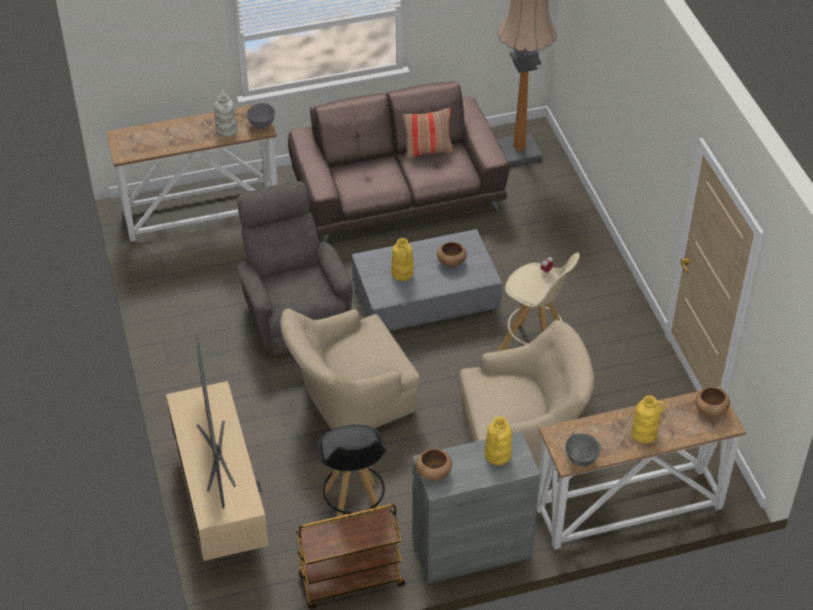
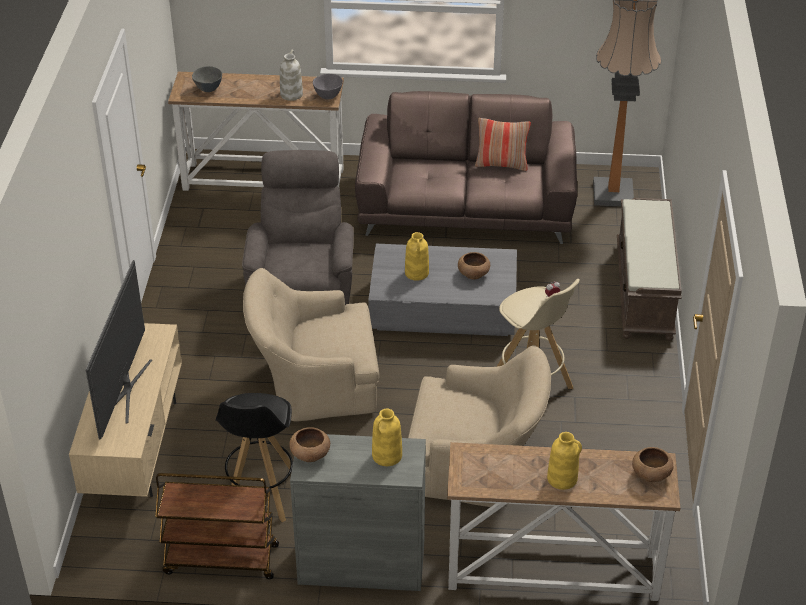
camera: 20 degrees right, 5 degrees down
grey bowl [566,433,601,467] -> grey bowl moved to [192,66,222,92]
none -> brown bench [617,198,682,341]

